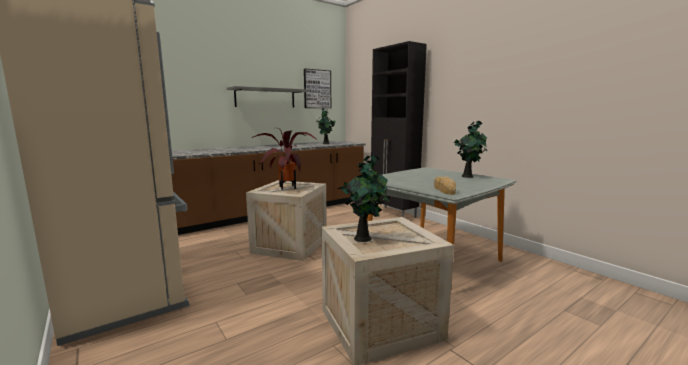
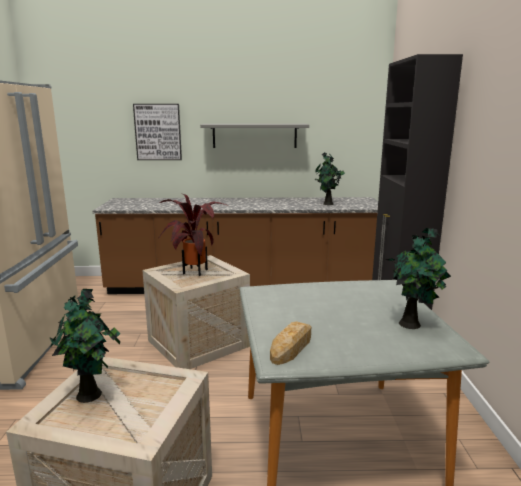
camera: 35 degrees right, 5 degrees up
picture [304,69,331,108] -> picture moved to [133,104,182,160]

